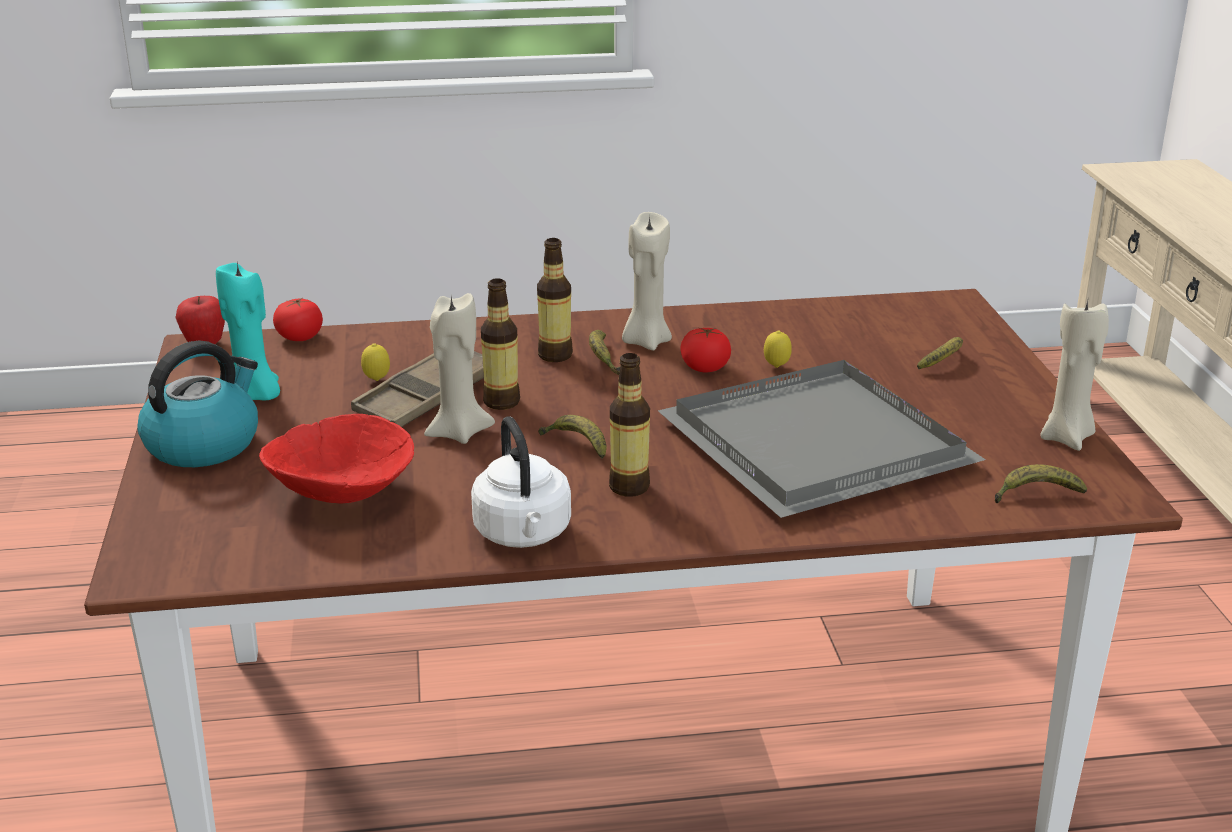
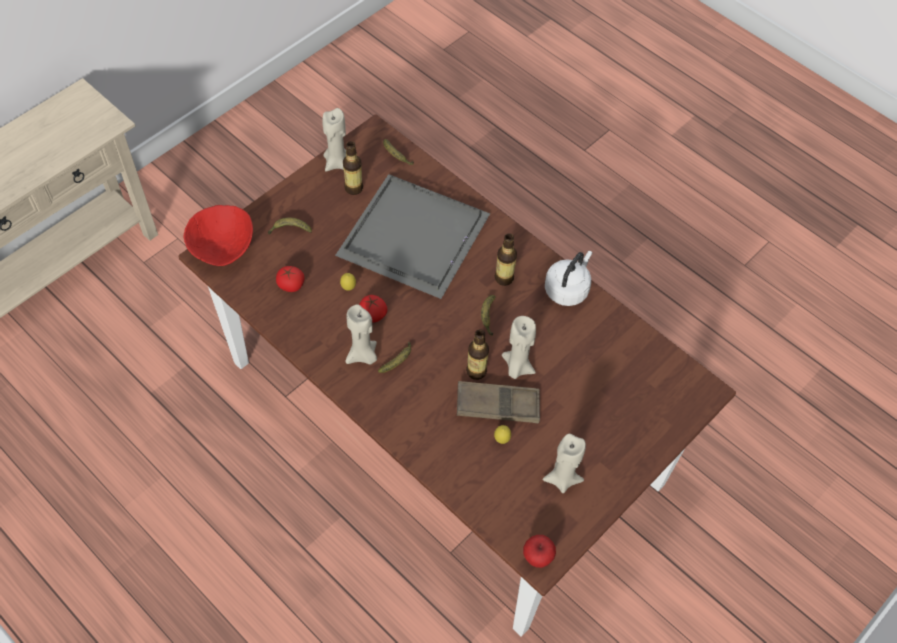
camera: 130 degrees left, 30 degrees up
kettle [137,341,258,467] -> none
turquoise candle [216,263,280,400] -> beige candle [543,434,586,493]
red bowl [259,414,414,504] -> red bowl moved to [184,205,253,266]
tomato [273,298,323,341] -> tomato moved to [276,266,305,292]
bottle [537,238,573,362] -> bottle moved to [343,141,363,195]

